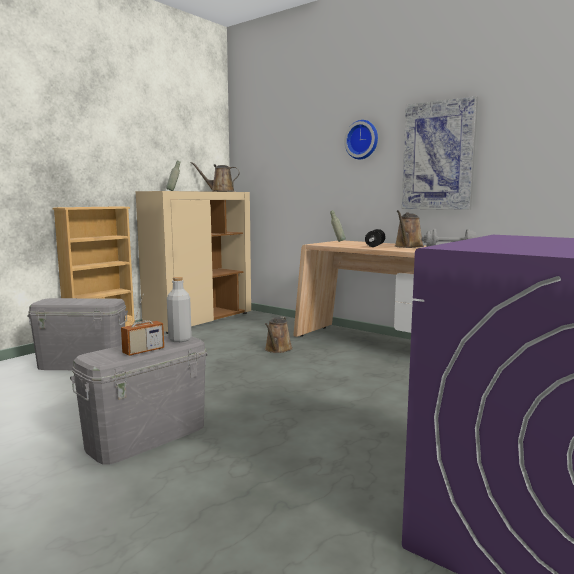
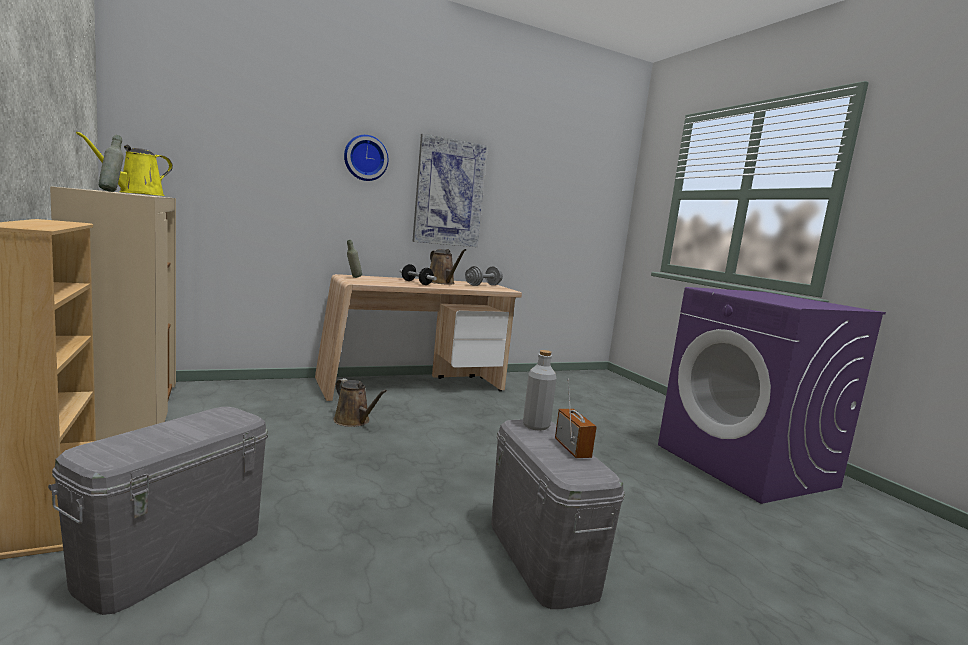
camera: 65 degrees left, 0 degrees up
brown watering can [190,162,240,192] -> yellow watering can [76,132,173,196]

